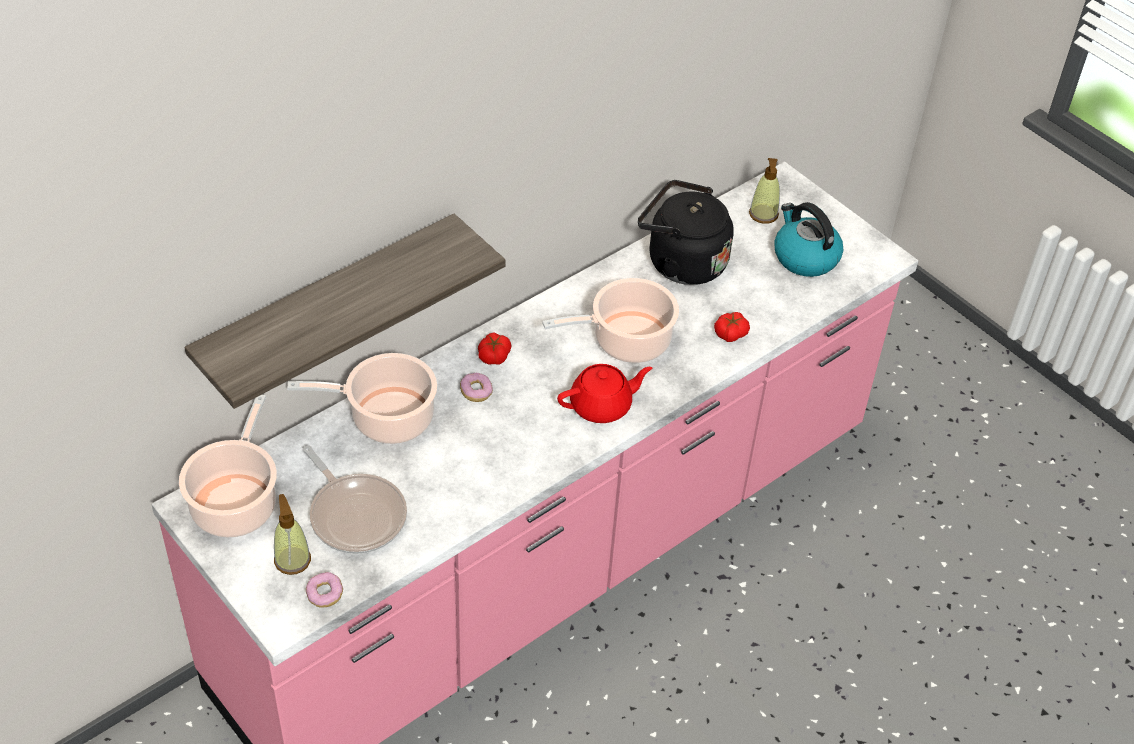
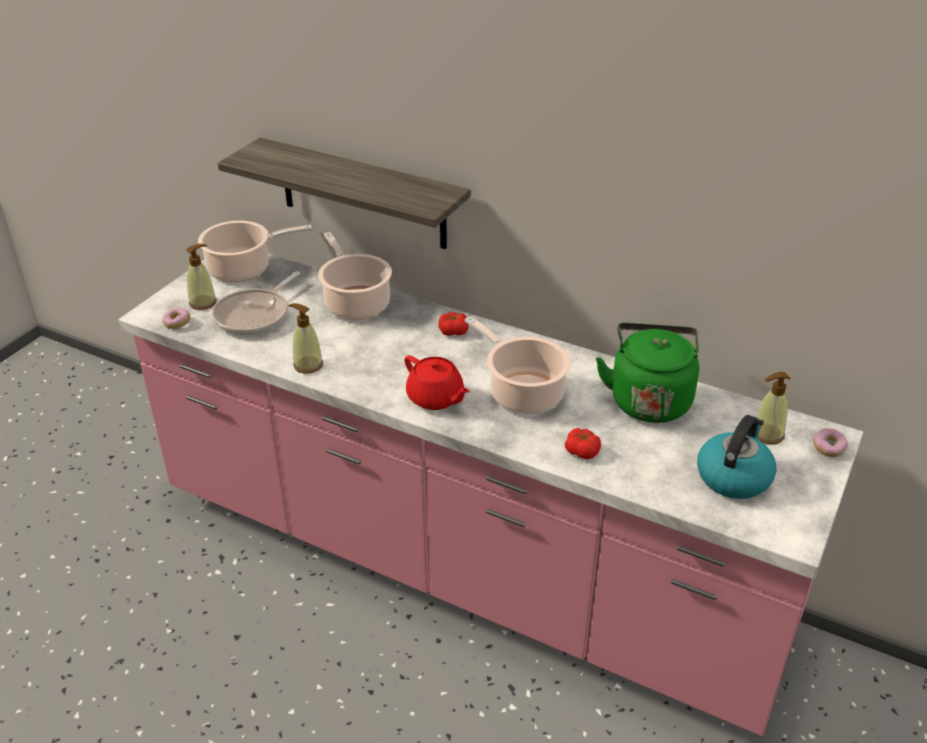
camera: 70 degrees right, 10 degrees down
donut [460,373,493,402] -> donut moved to [813,428,848,457]
black kettle [638,180,734,285] -> green kettle [596,323,699,423]
none -> soap dispenser [288,303,323,373]

